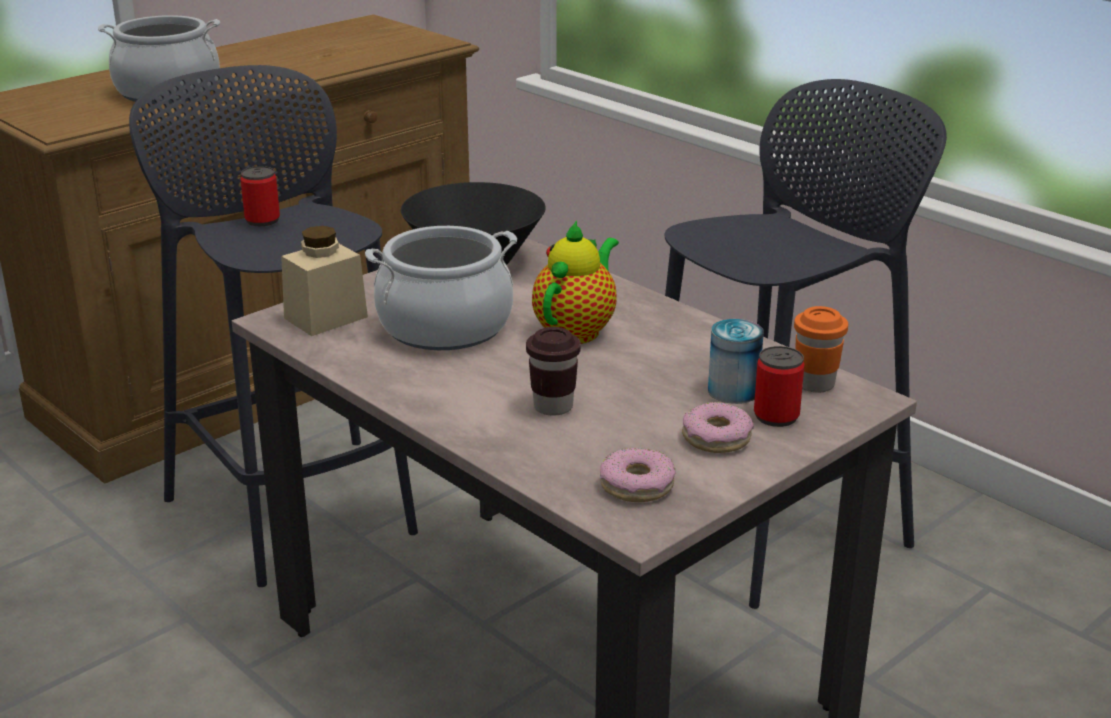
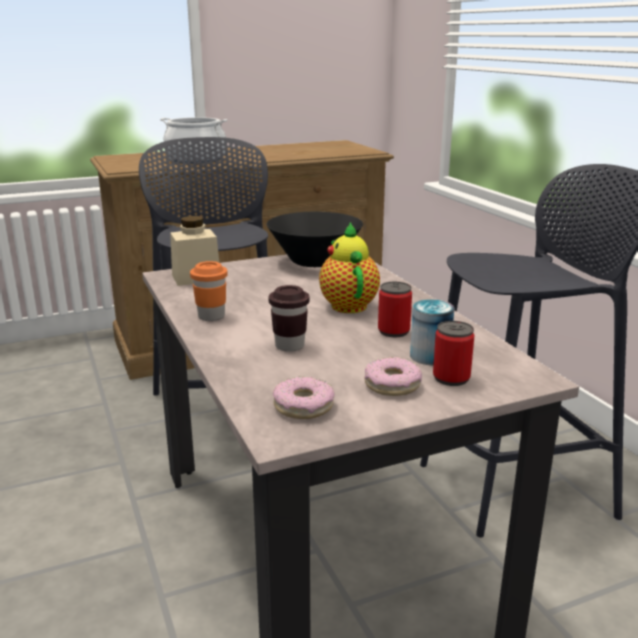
camera: 20 degrees right, 5 degrees down
can [240,166,280,226] -> can moved to [378,282,412,337]
cooking pot [365,226,517,350] -> none
teapot [532,221,619,344] -> teapot turned 60 degrees counterclockwise [319,222,380,313]
orange cup [794,306,848,392] -> orange cup moved to [190,261,228,321]

